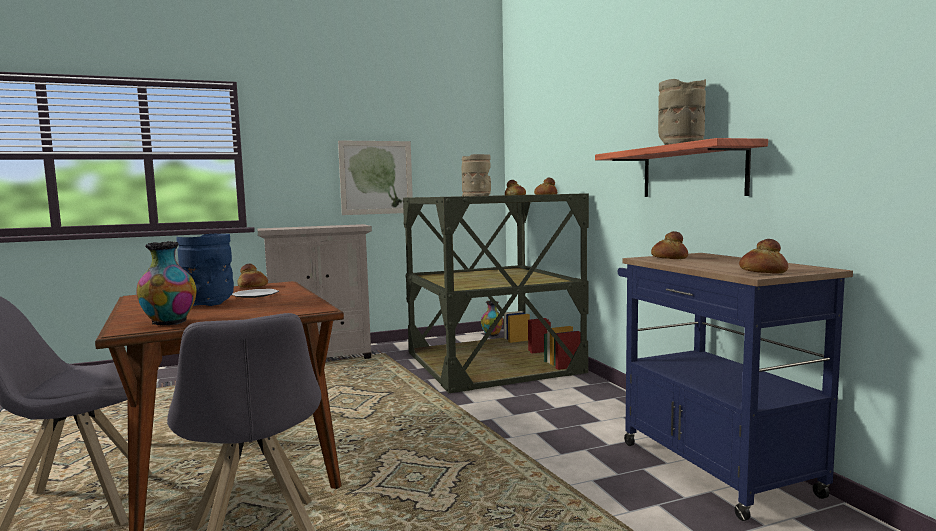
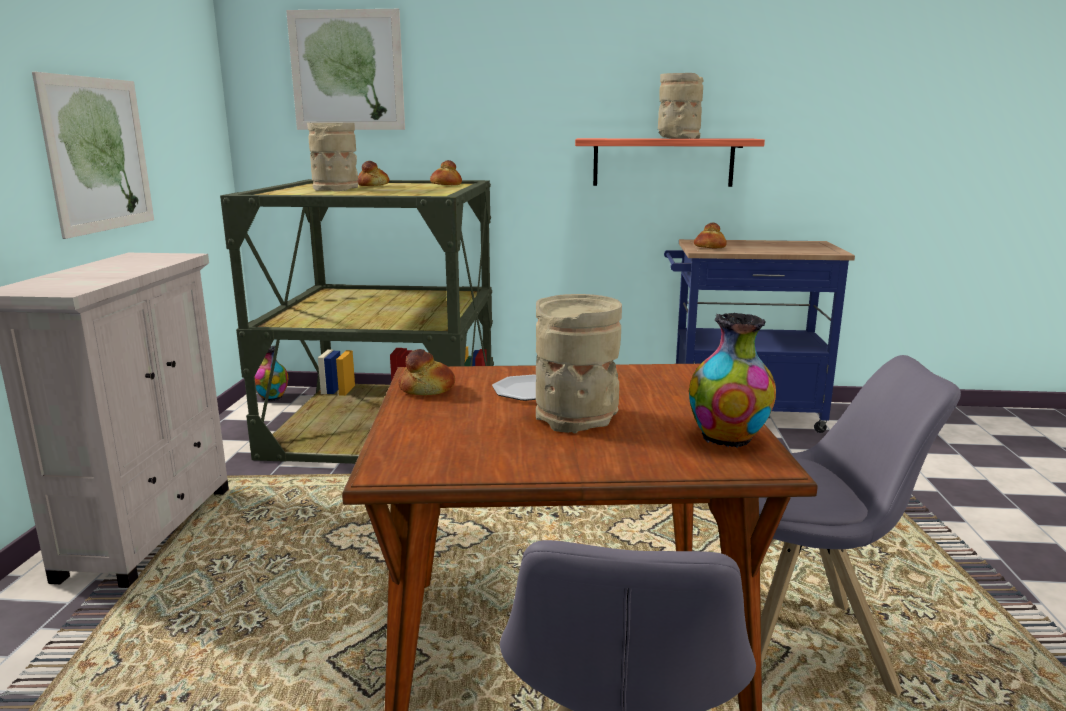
camera: 65 degrees left, 10 degrees up
blue vase [176,234,234,306] -> beige vase [536,294,622,433]
bread [739,239,788,274] -> none
none -> picture [286,9,405,130]

